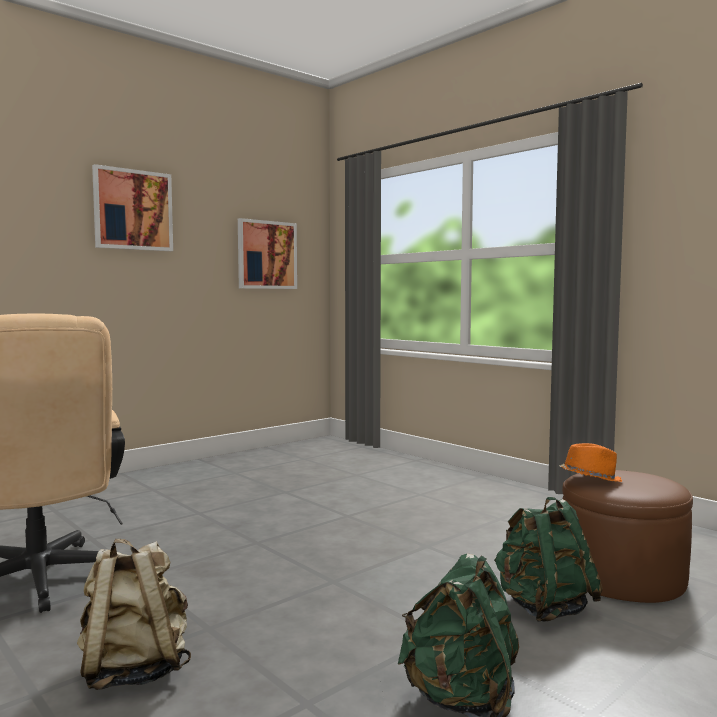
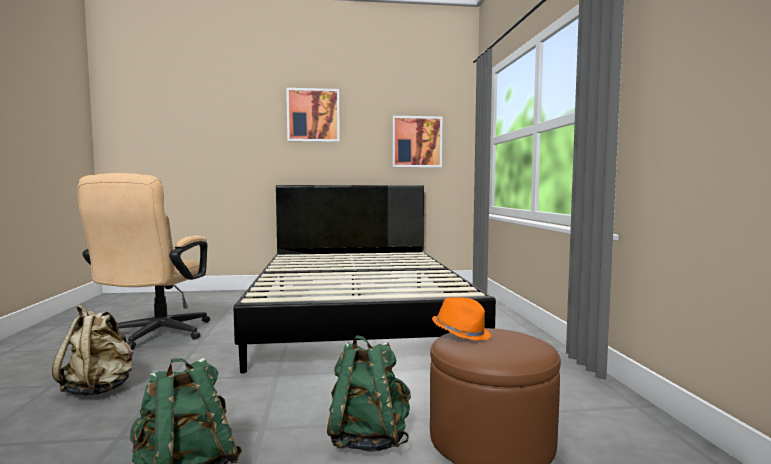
camera: 35 degrees right, 0 degrees up
none -> black bed [234,185,496,374]

